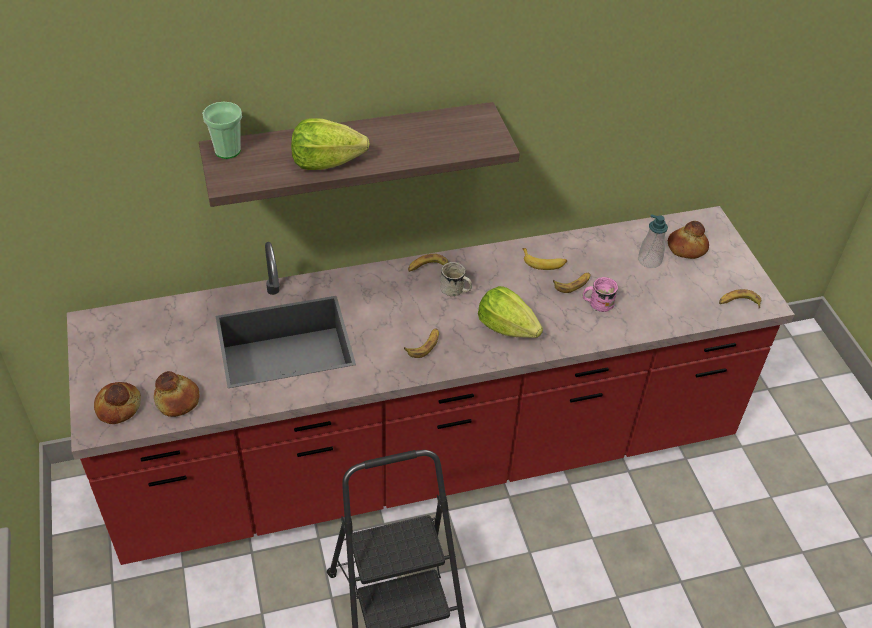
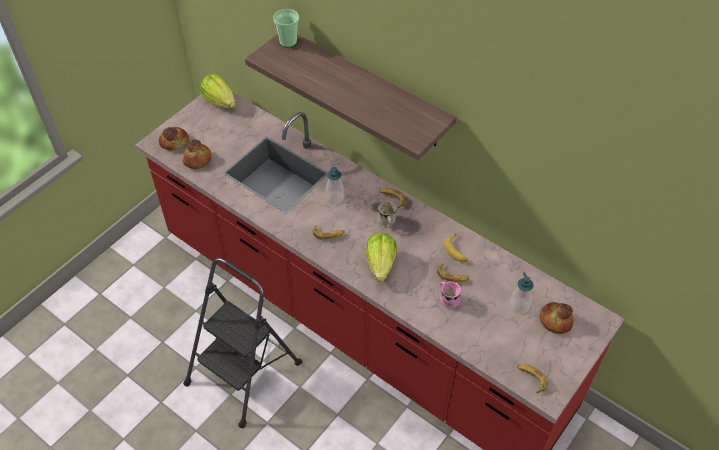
camera: 55 degrees right, 5 degrees up
lettuce [291,118,370,170] -> lettuce moved to [200,74,236,108]
none -> soap dispenser [326,167,344,204]

